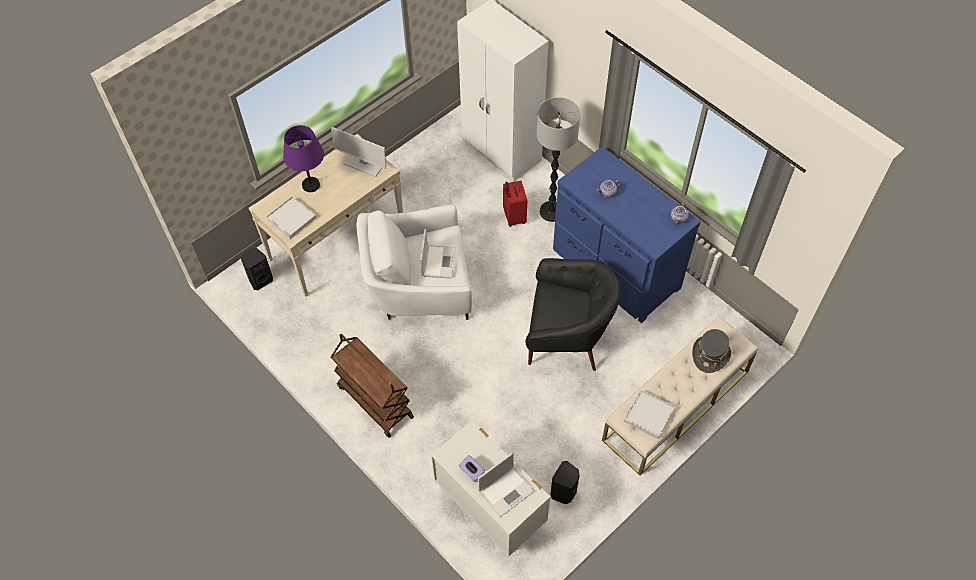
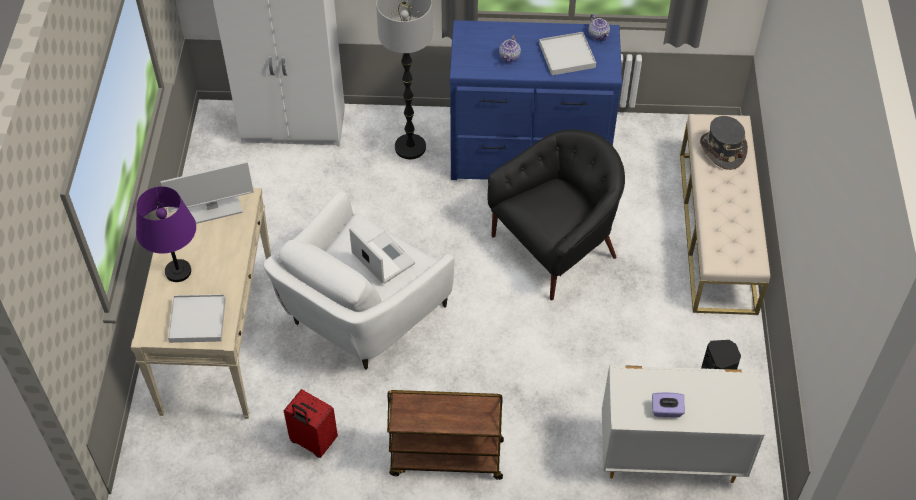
camera: 45 degrees left, 5 degrees down
black speaker [241,248,273,290] -> none
laptop [478,452,534,517] -> none
red suitcase [503,181,527,227] -> red suitcase moved to [284,389,338,458]
white tray [624,390,675,439] -> white tray moved to [539,32,596,75]

